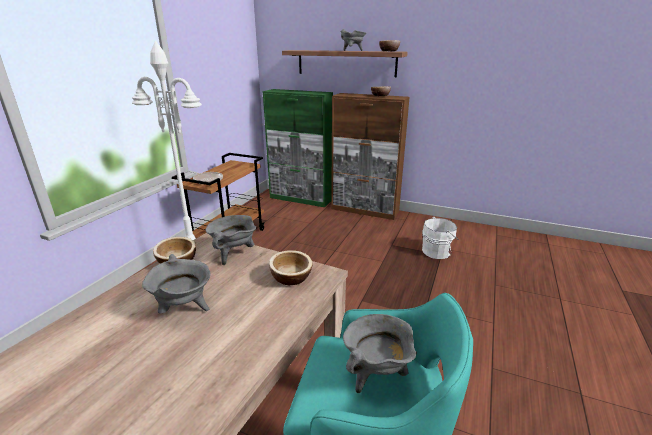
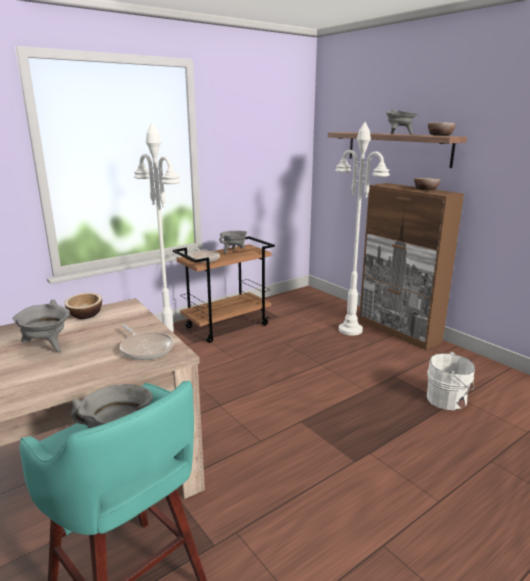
camera: 30 degrees right, 5 degrees down
grey cooking pot [205,215,256,265] -> grey cooking pot moved to [219,231,247,254]
green cabinet [263,89,333,207] -> none
bowl [269,250,312,285] -> frying pan [120,324,174,360]
none -> white floor lamp [335,122,390,336]

